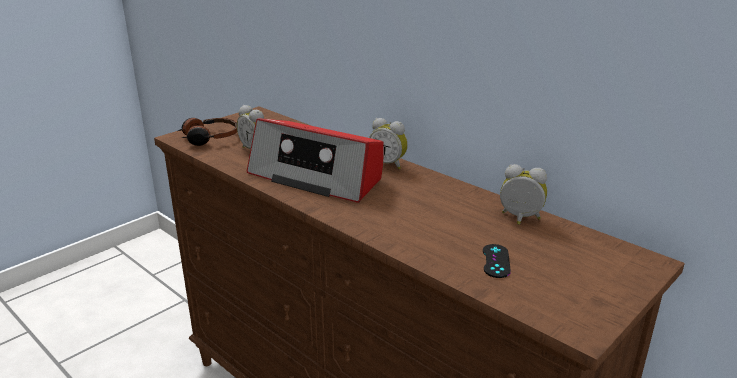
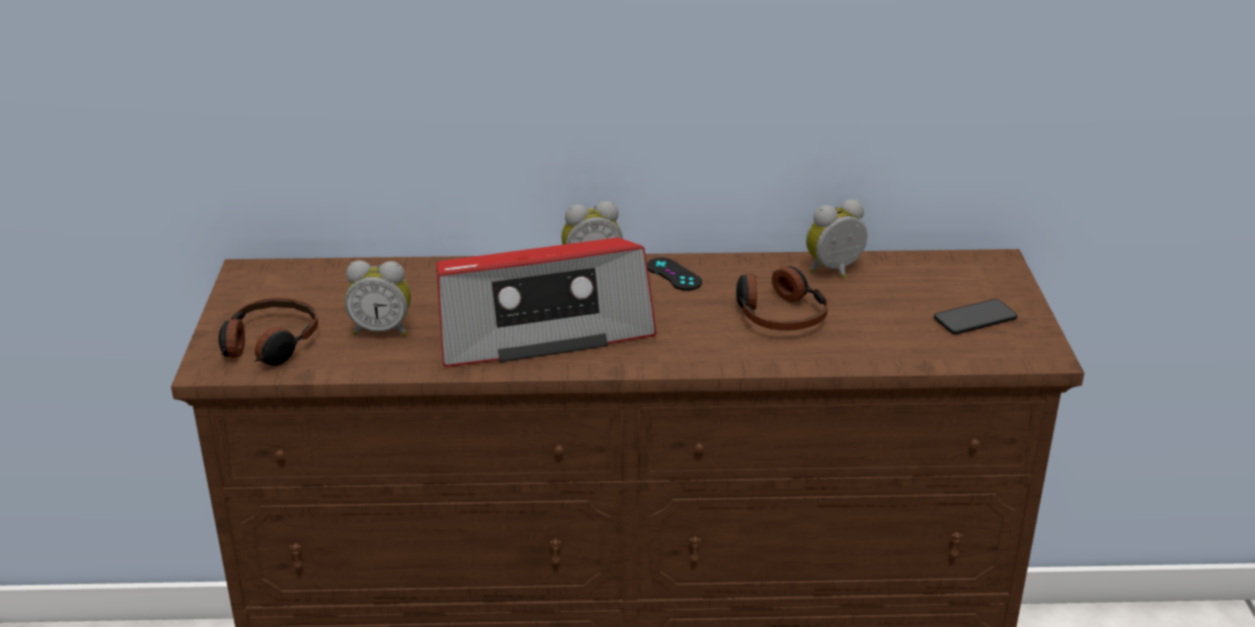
camera: 45 degrees left, 5 degrees up
black game controller [483,244,511,278] -> black game controller moved to [647,258,702,291]
none -> headphones [736,266,828,331]
none -> phone [934,299,1018,334]

